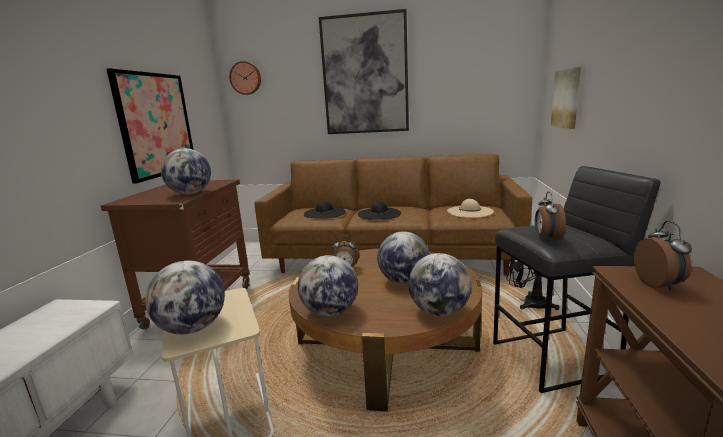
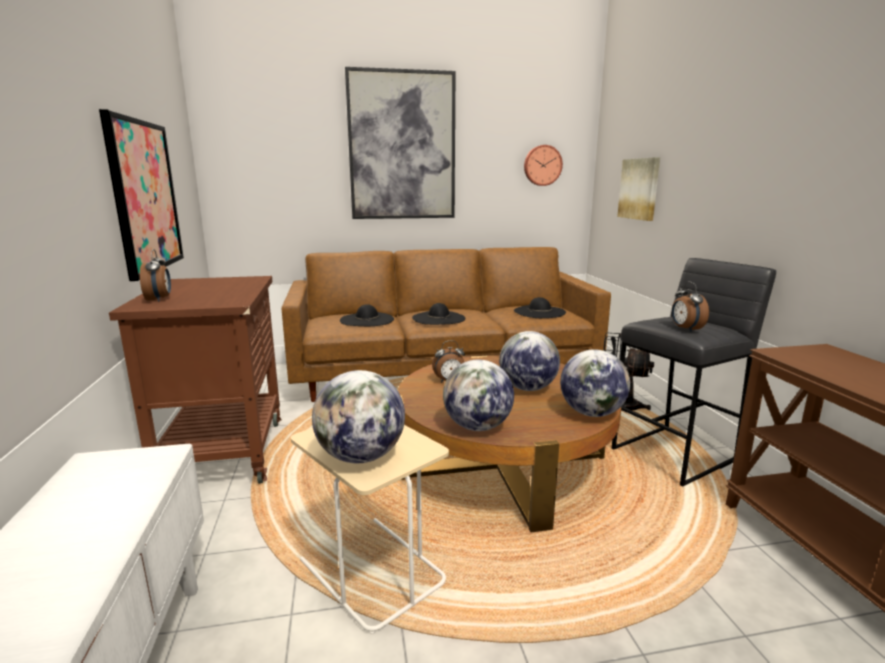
camera: 20 degrees left, 0 degrees up
globe [161,148,211,194] -> none
wall clock [229,61,261,95] -> wall clock moved to [524,145,563,186]
beige hat [447,199,494,218] -> black hat [514,297,566,318]
alarm clock [634,221,692,291] -> alarm clock moved to [140,249,171,302]

